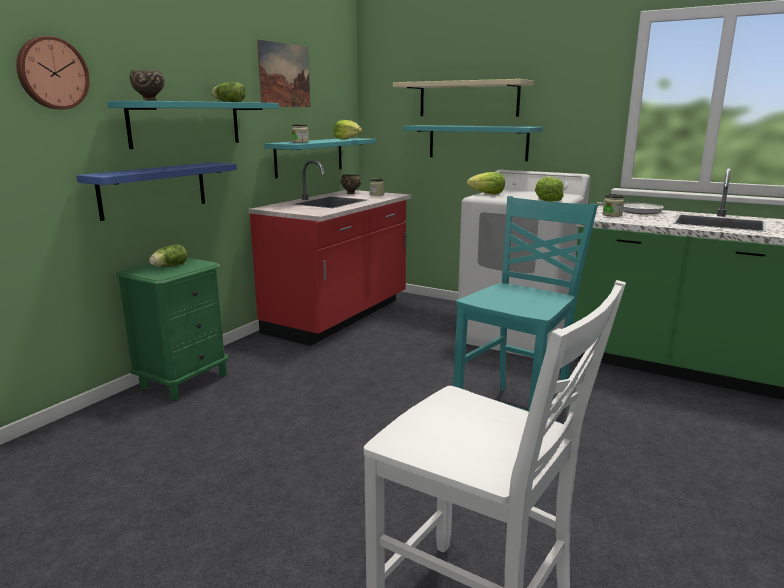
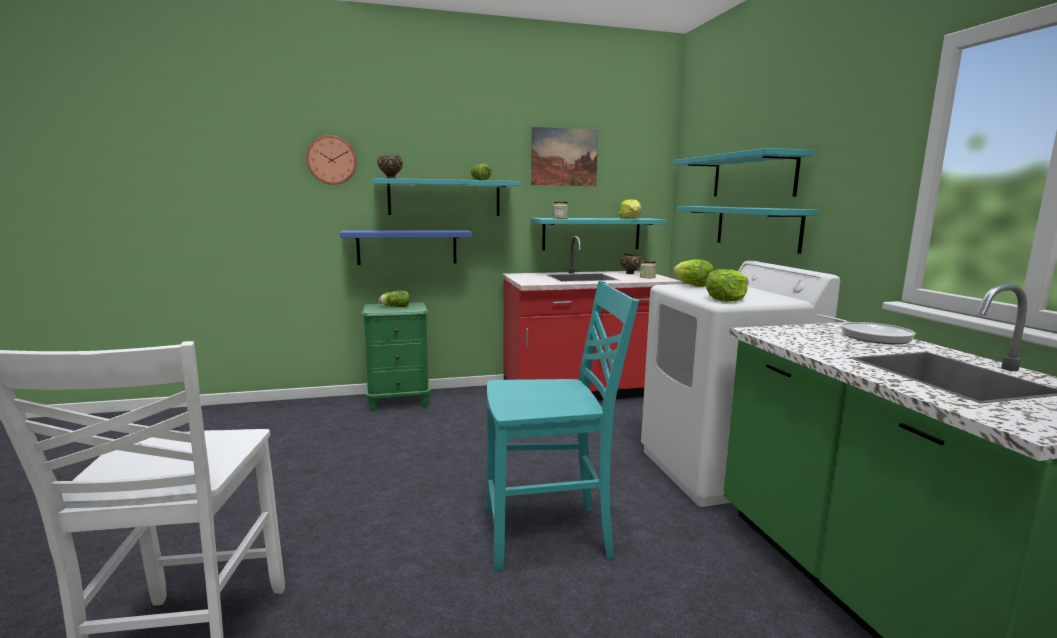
camera: 45 degrees right, 5 degrees down
beige shelf [393,79,534,117] -> turquoise shelf [674,148,814,197]
jar [603,194,624,217] -> none

